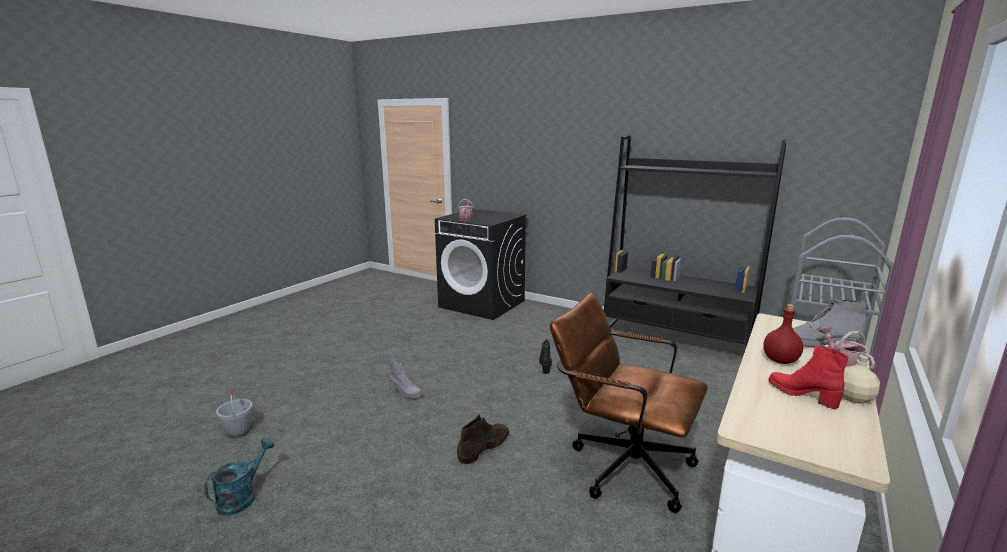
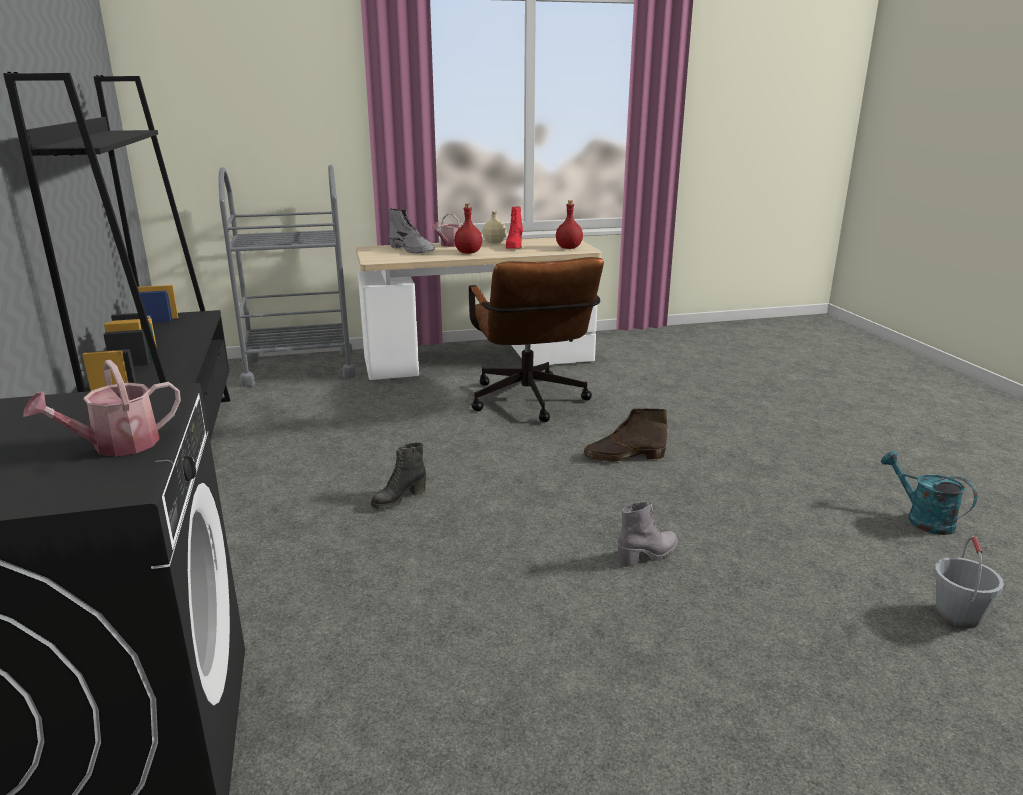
camera: 135 degrees left, 5 degrees up
turquoise watering can [204,438,274,516] -> turquoise watering can turned 75 degrees clockwise [881,451,977,535]
grey boot [389,359,423,399] -> grey boot turned 75 degrees clockwise [618,502,678,567]
none -> red bottle [556,200,583,249]

